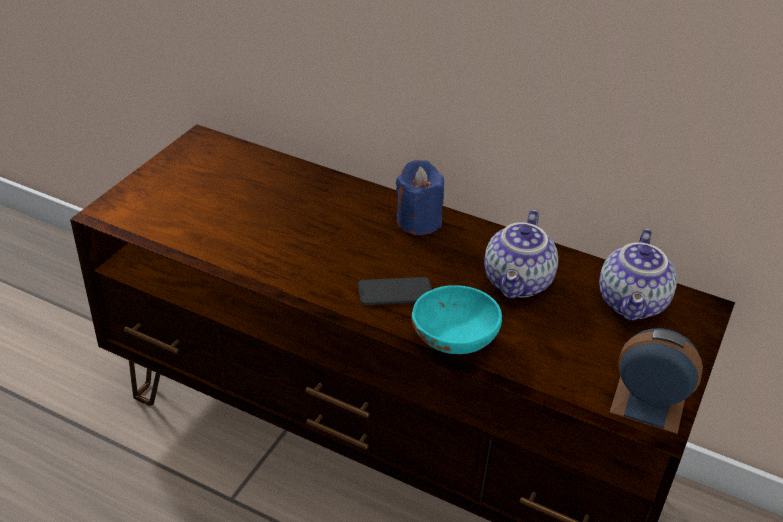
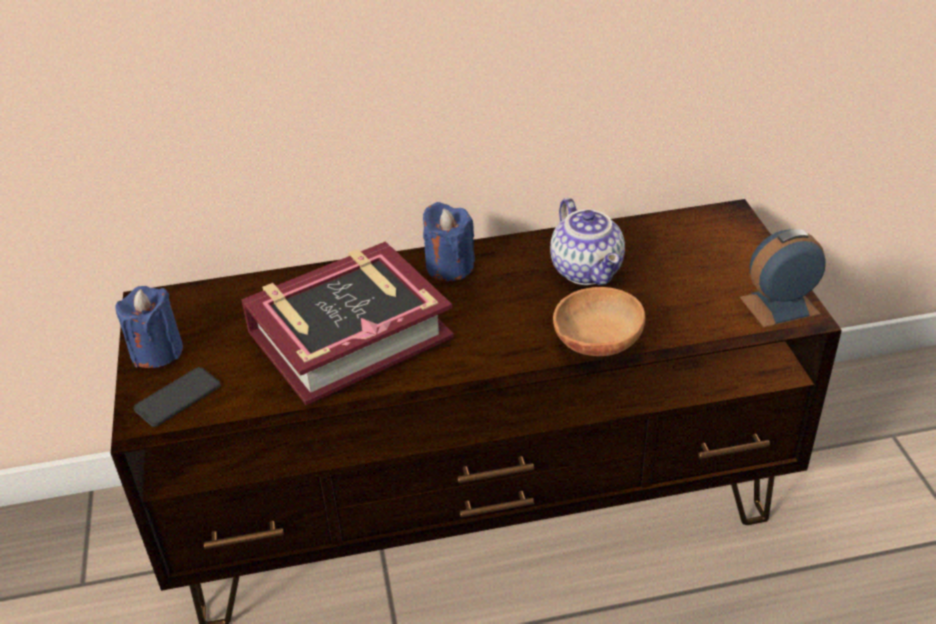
camera: 35 degrees left, 0 degrees up
phone [358,277,432,305] -> phone moved to [134,367,221,427]
turquoise bowl [412,285,502,354] -> brown bowl [553,287,645,356]
teapot [599,228,677,321] -> none
none -> blue candle [115,286,183,368]
none -> book [242,241,454,405]

